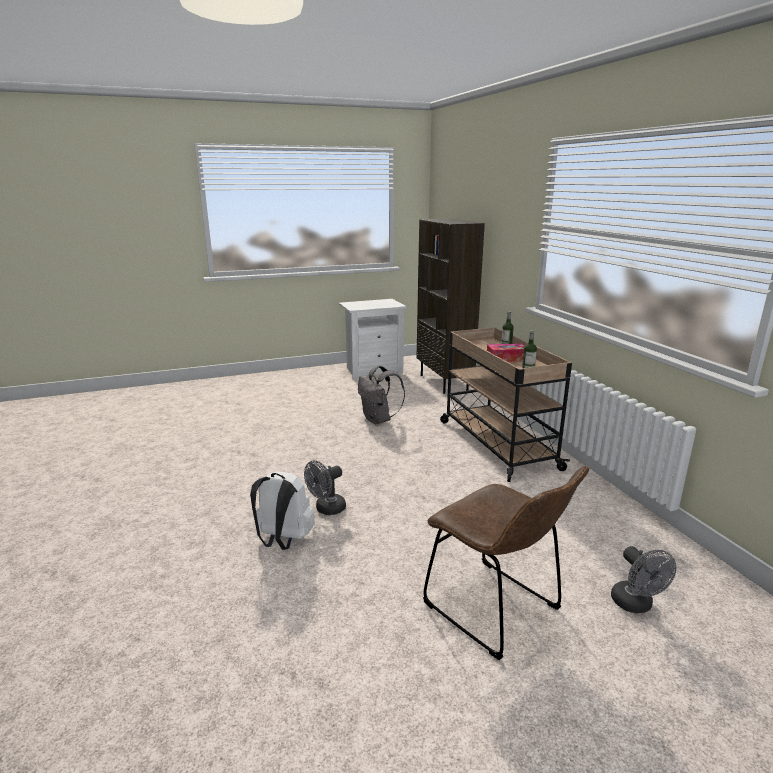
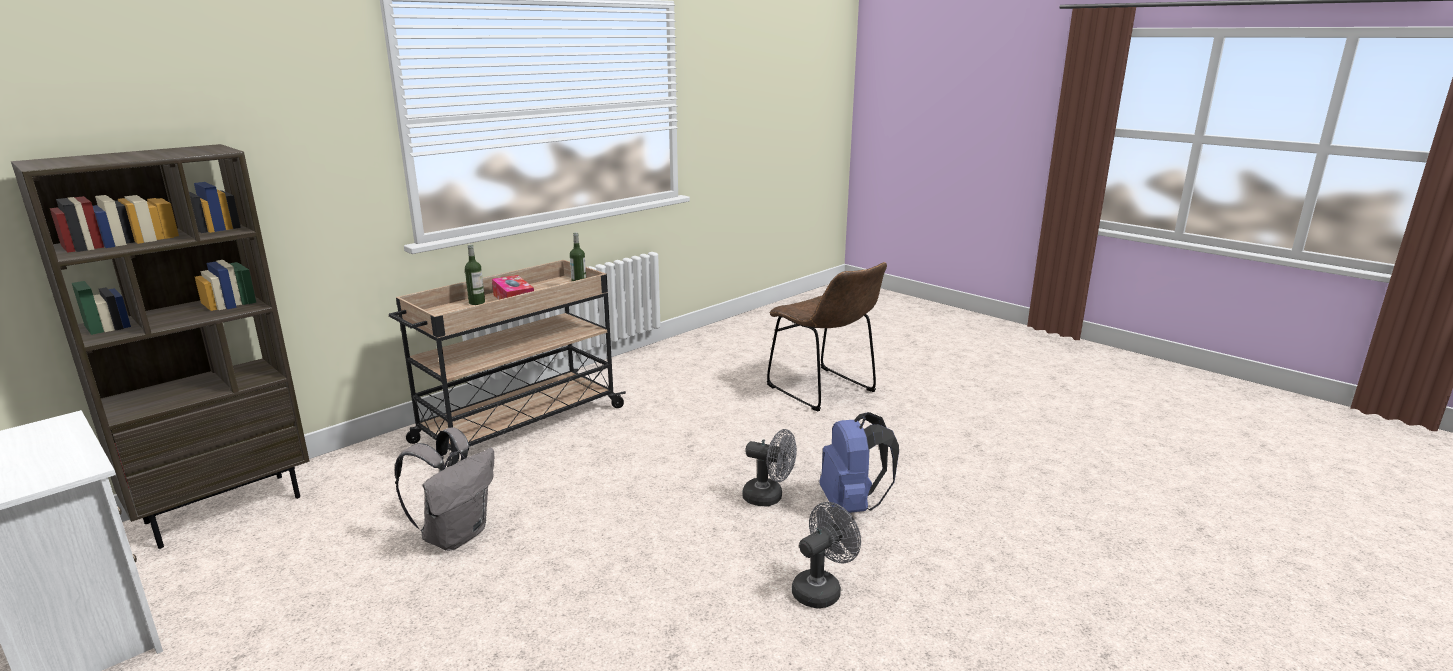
camera: 115 degrees left, 0 degrees up
white backpack [250,471,315,550] -> blue backpack [819,412,899,513]
brown chair [423,466,589,660] -> brown chair turned 120 degrees clockwise [767,262,887,411]
grey fan [611,546,676,613] -> grey fan moved to [792,502,861,608]

